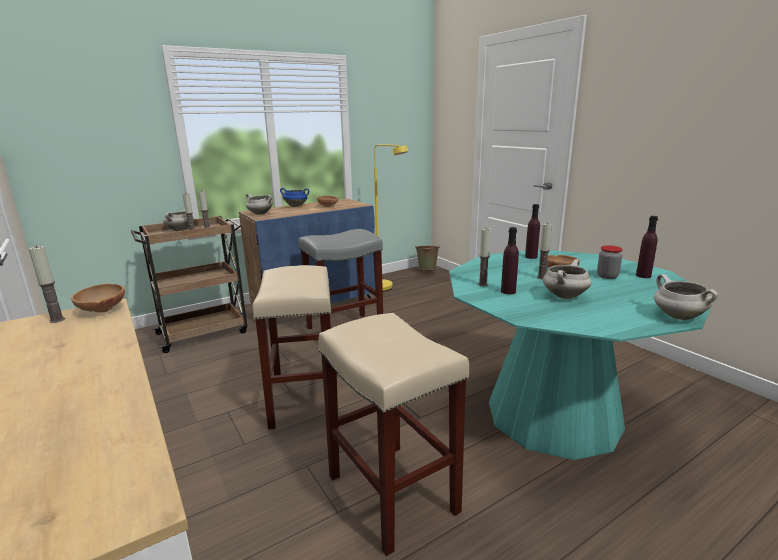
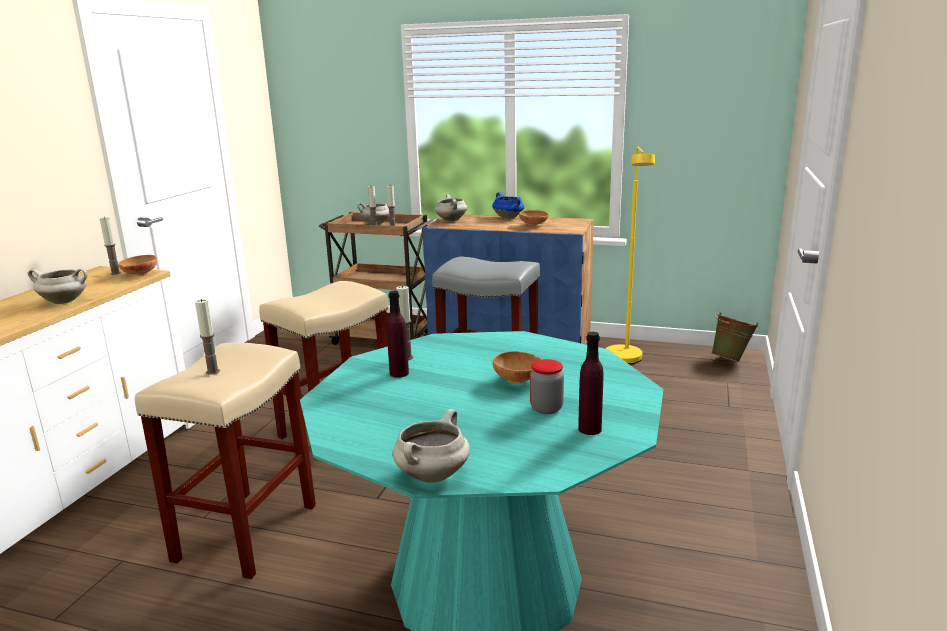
camera: 50 degrees right, 0 degrees up
purple bottle [525,204,540,259] -> none
candle [537,222,552,280] -> candle moved to [195,299,220,375]
white cooking pot [543,259,591,299] -> white cooking pot moved to [28,268,87,304]

